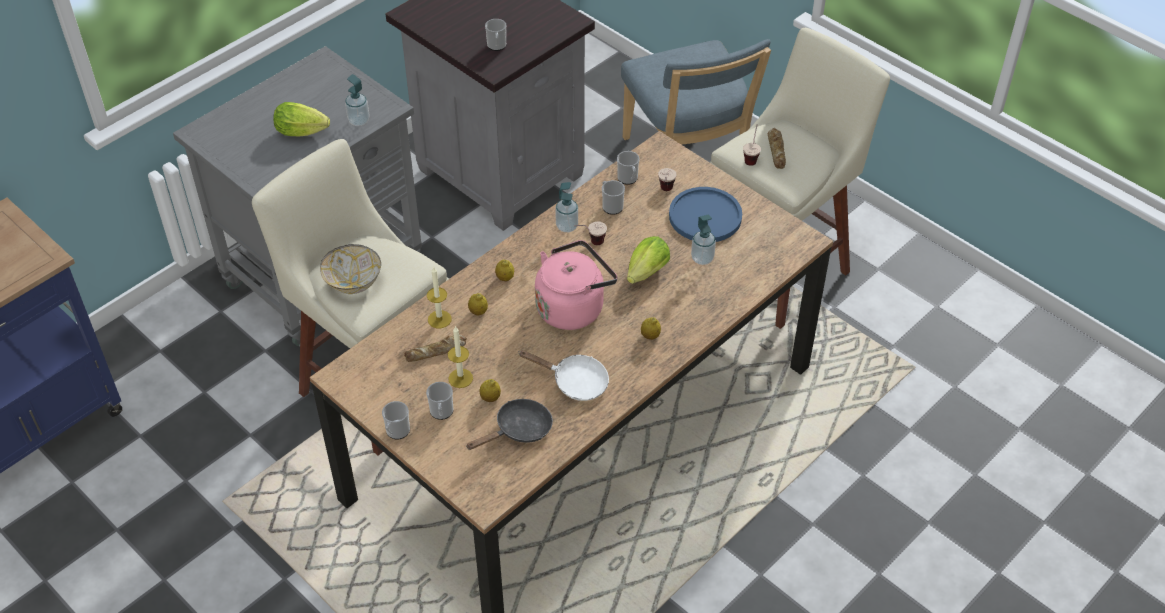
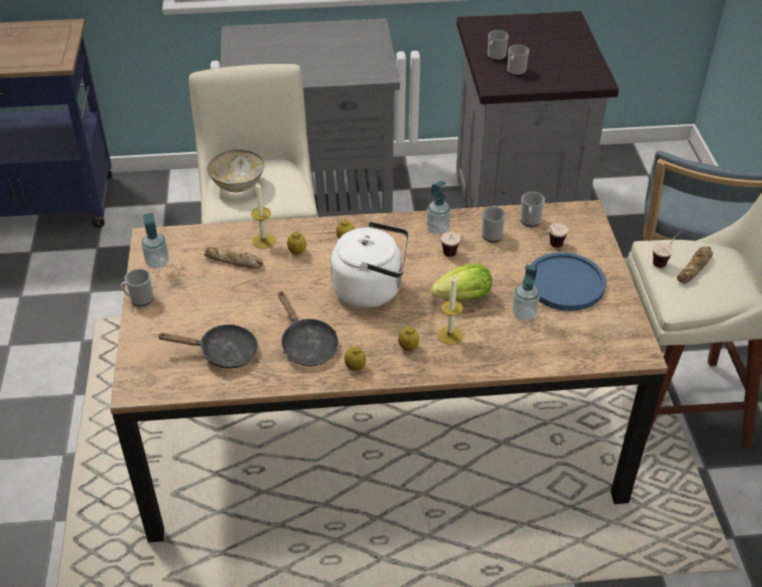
camera: 40 degrees right, 5 degrees down
lettuce [273,102,330,136] -> none
soap dispenser [345,74,369,126] -> soap dispenser moved to [141,213,169,269]
mug [426,382,453,420] -> mug moved to [488,30,509,61]
candle [448,326,473,388] -> candle moved to [438,275,463,345]
lemon [480,379,501,402] -> lemon moved to [344,346,366,371]
white frying pan [518,350,609,401] -> black frying pan [278,291,338,366]
pink kettle [535,240,617,330] -> white kettle [331,221,409,308]

